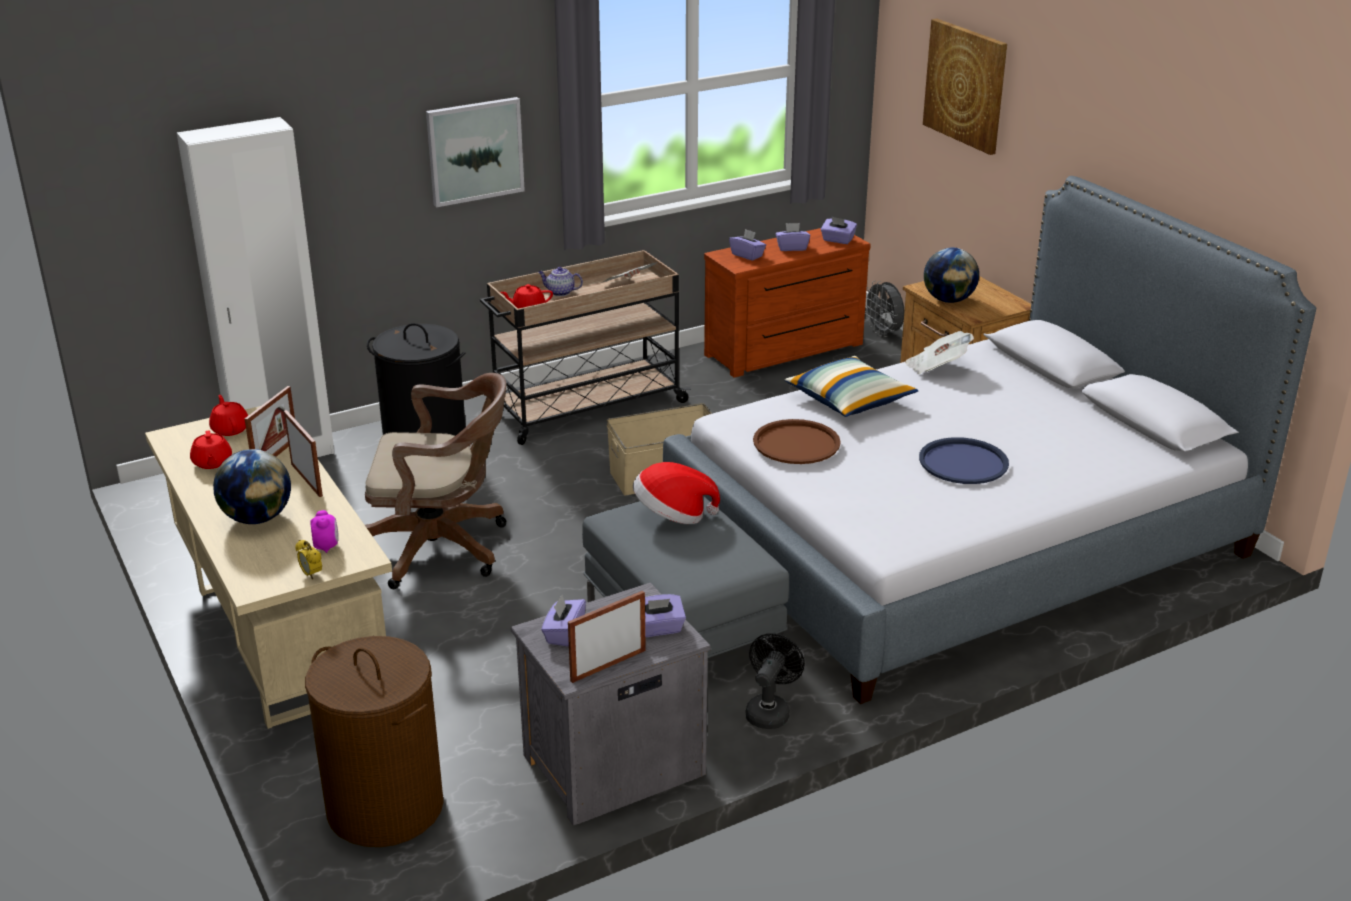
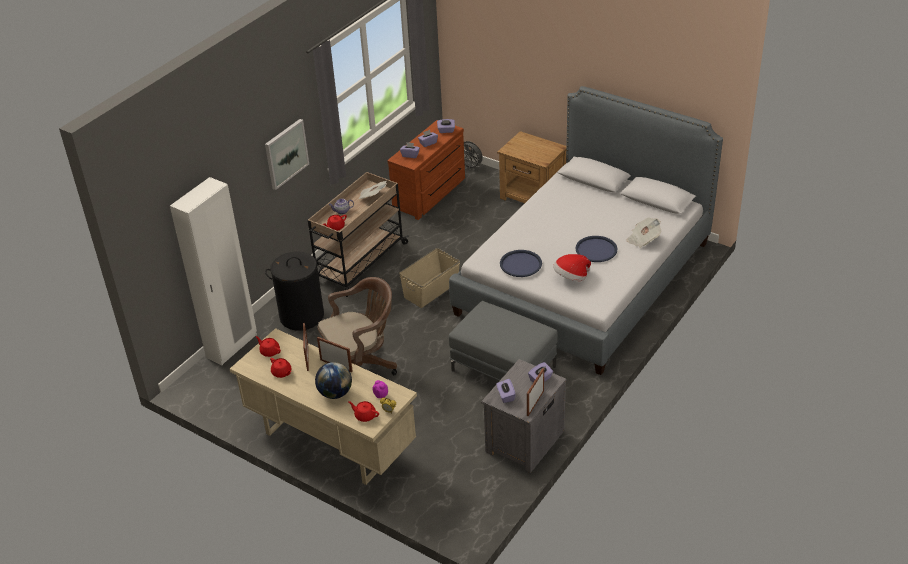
camera: 25 degrees left, 10 degrees up
brown laundry basket [305,636,444,847] -> none
hat [633,462,720,524] -> hat moved to [553,254,591,281]
black fan [746,633,805,729] -> none
brown tray [753,419,841,464] -> blue tray [500,250,542,277]
pillow [784,356,918,417] -> none
newspaper [905,331,974,374] -> newspaper moved to [627,218,661,248]
picture [923,18,1007,155] -> none
globe [924,248,979,303] -> none
none -> red teapot [348,401,379,422]

